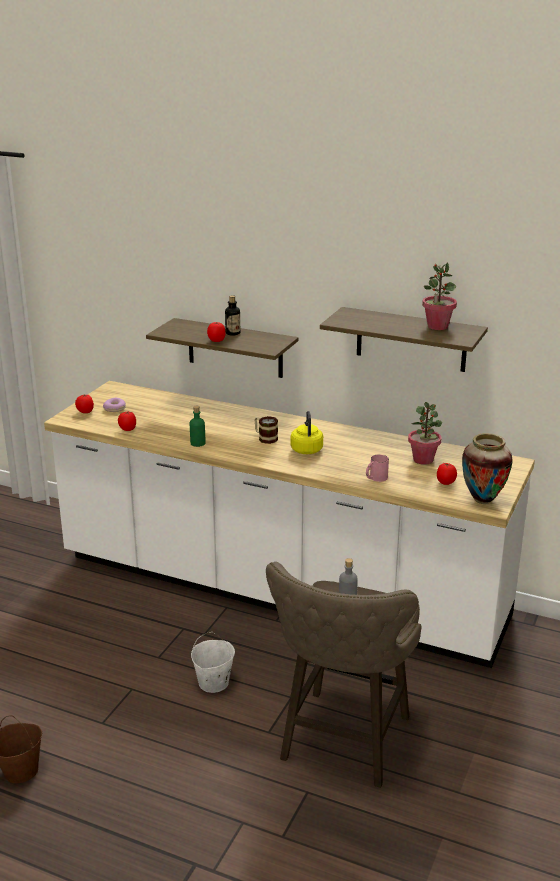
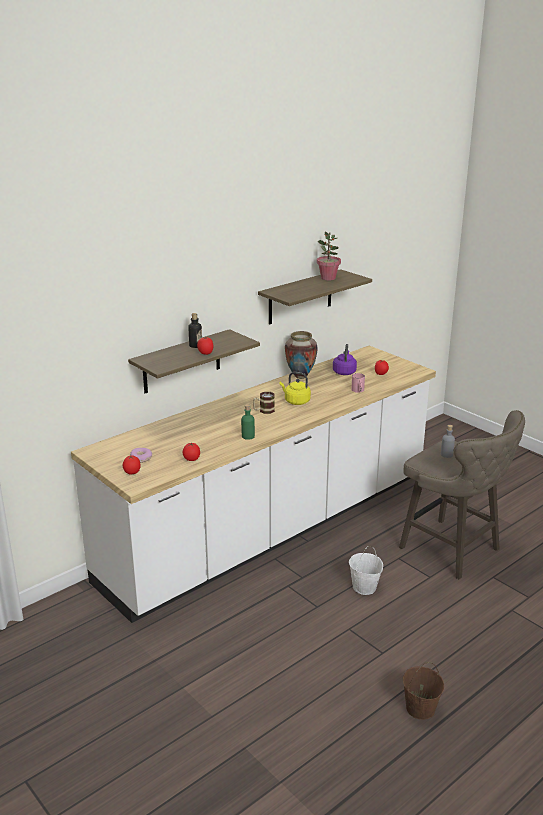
camera: 65 degrees left, 0 degrees up
potted plant [408,402,442,465] -> purple kettle [333,344,357,375]
vase [462,433,512,504] -> vase moved to [285,331,318,379]

